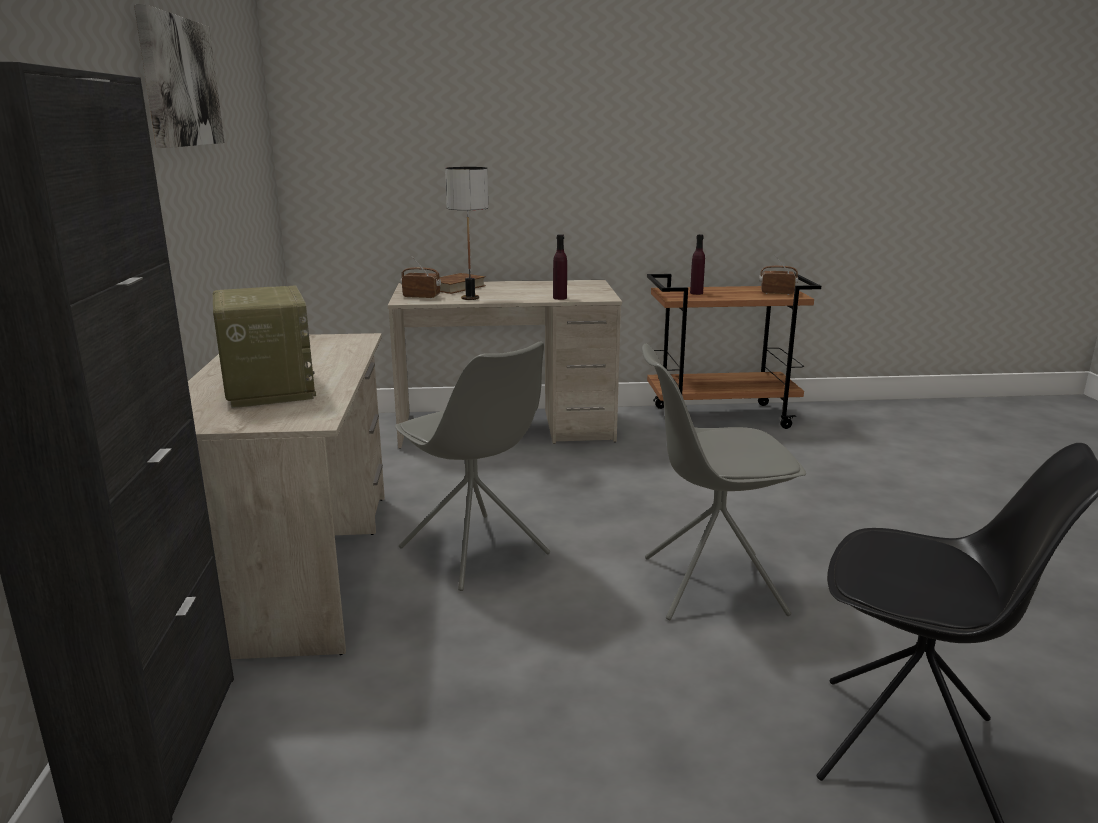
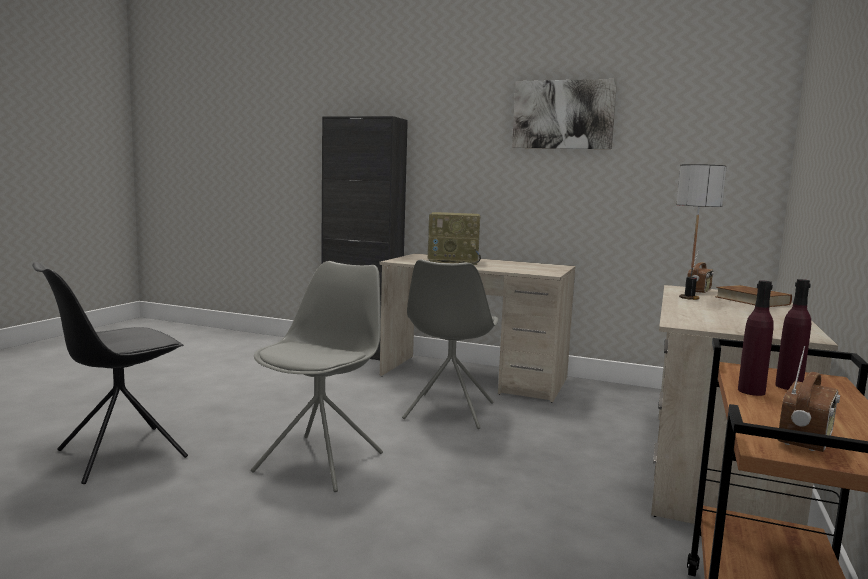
camera: 115 degrees right, 10 degrees down
grey chair [395,342,550,591] -> grey chair turned 60 degrees counterclockwise [402,259,499,429]
purple bottle [553,234,567,300] -> purple bottle moved to [738,280,774,396]

